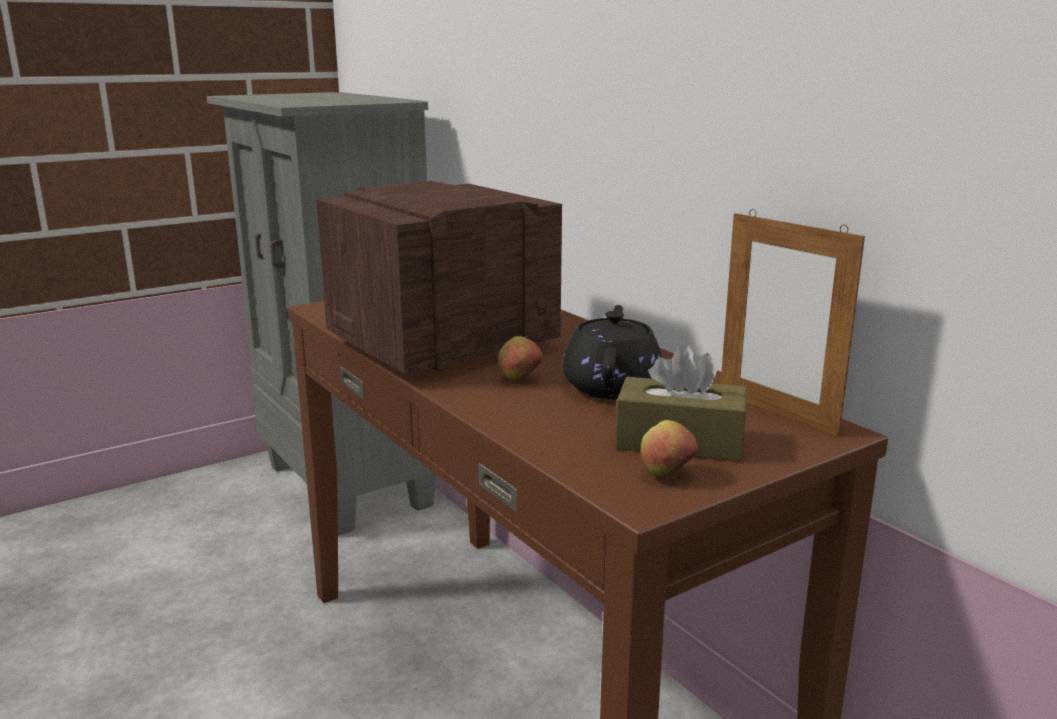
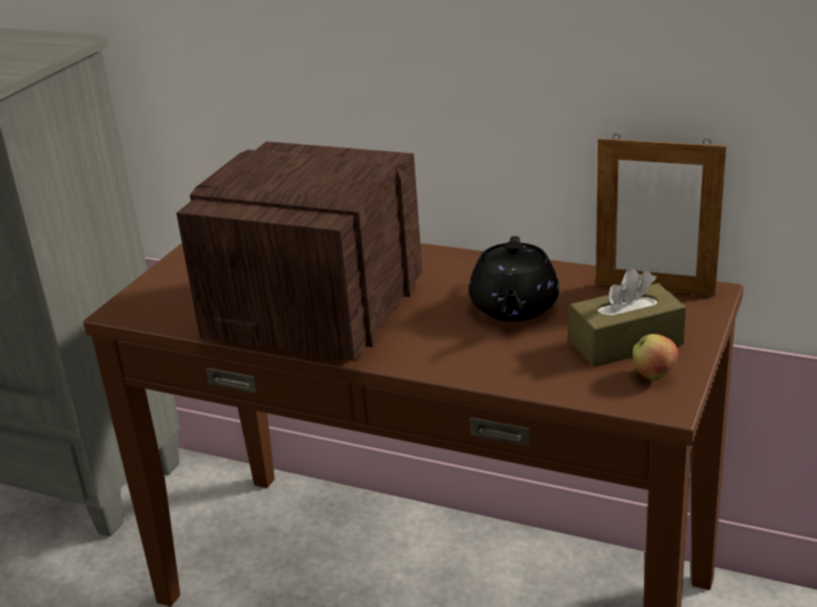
camera: 30 degrees left, 10 degrees up
apple [499,336,543,381] -> none
black teapot [563,305,662,399] -> black teapot turned 150 degrees counterclockwise [469,236,559,321]

